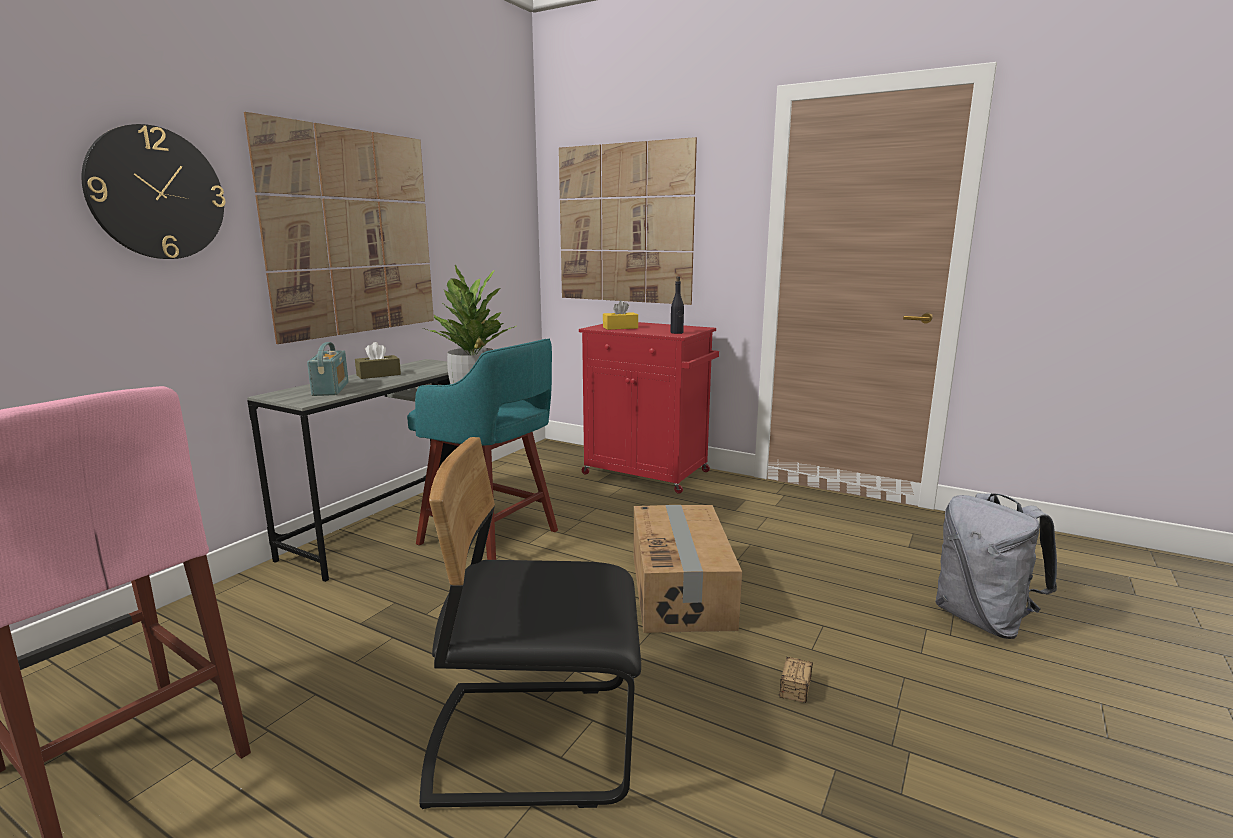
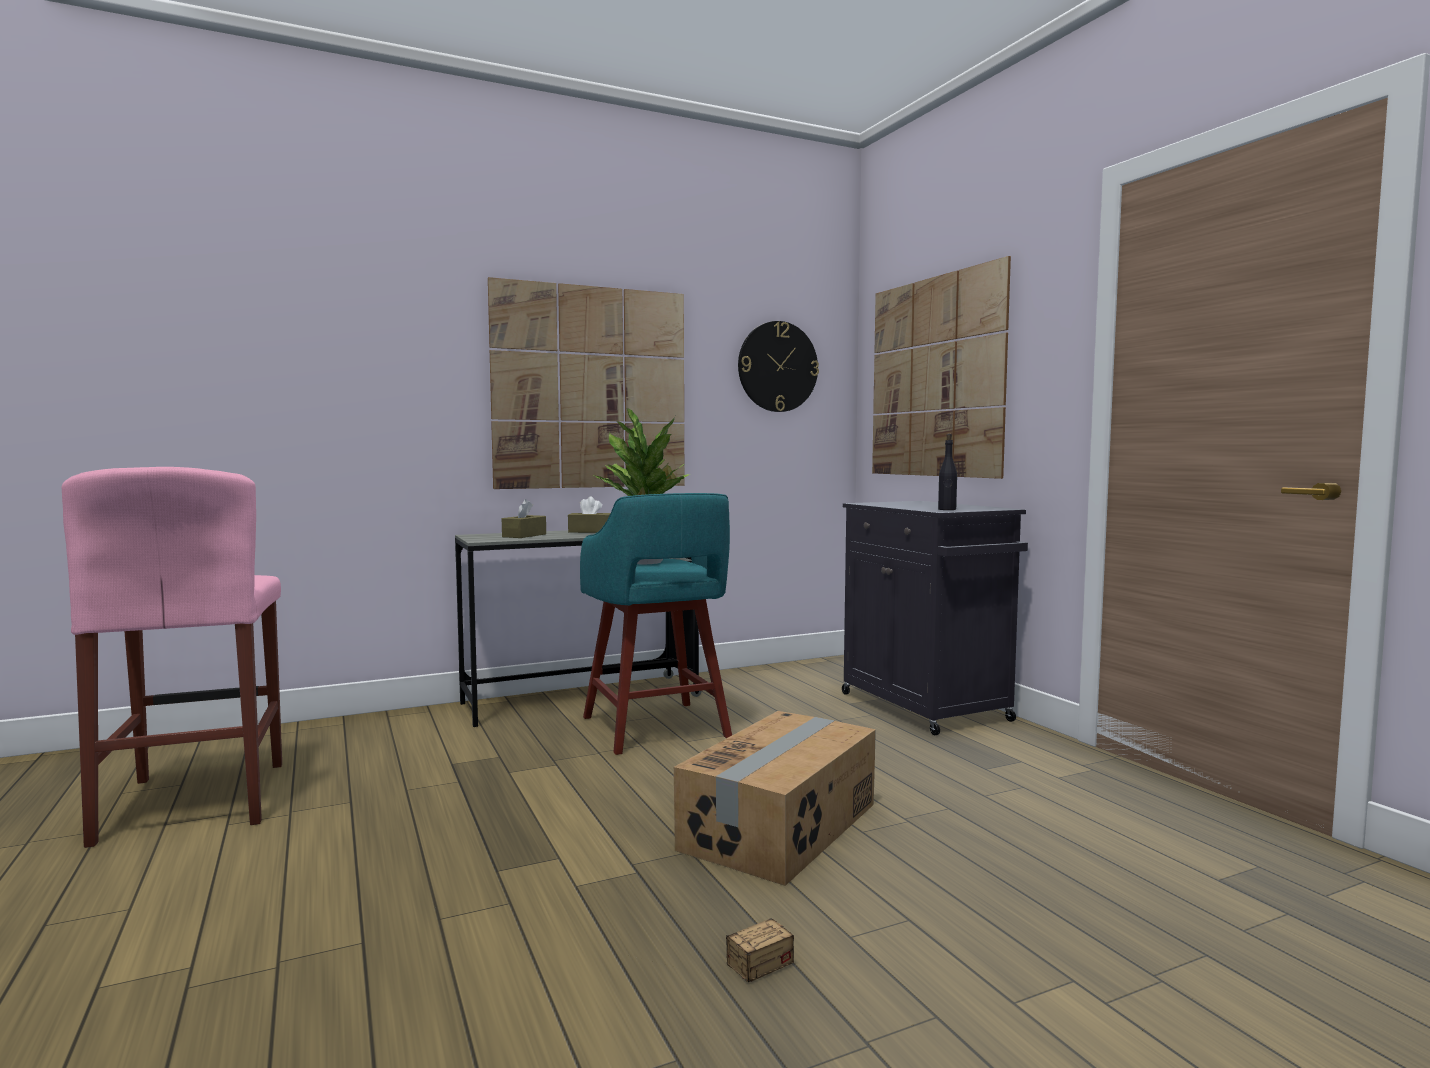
camera: 35 degrees right, 10 degrees down
wall clock [82,124,226,259] -> wall clock moved to [738,321,819,412]
radio [307,342,349,396] -> brown tissue box [502,499,546,538]
black chair [419,437,641,809] -> none
red cabinet [579,322,719,494] -> black cabinet [842,501,1028,735]
yellow tissue box [603,300,638,330] -> none
grey backpack [935,493,1057,639] -> none

